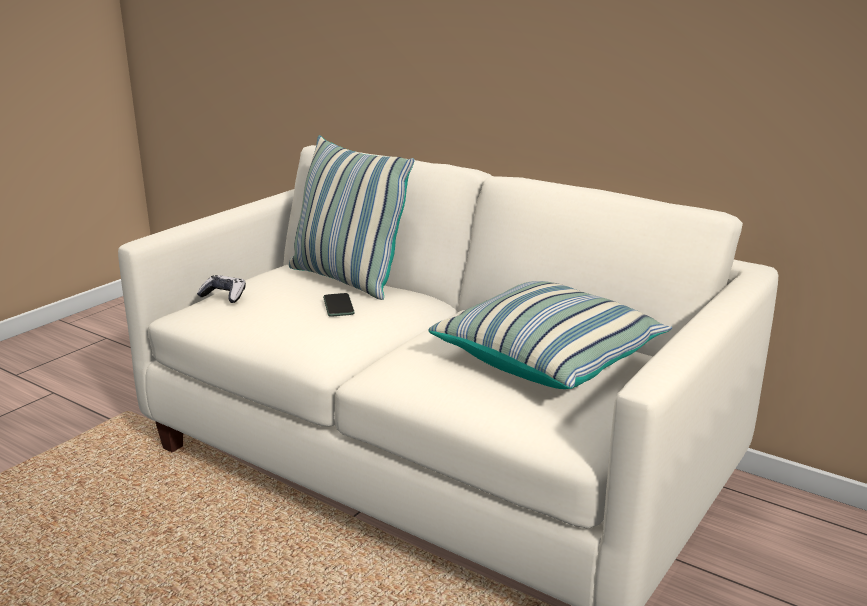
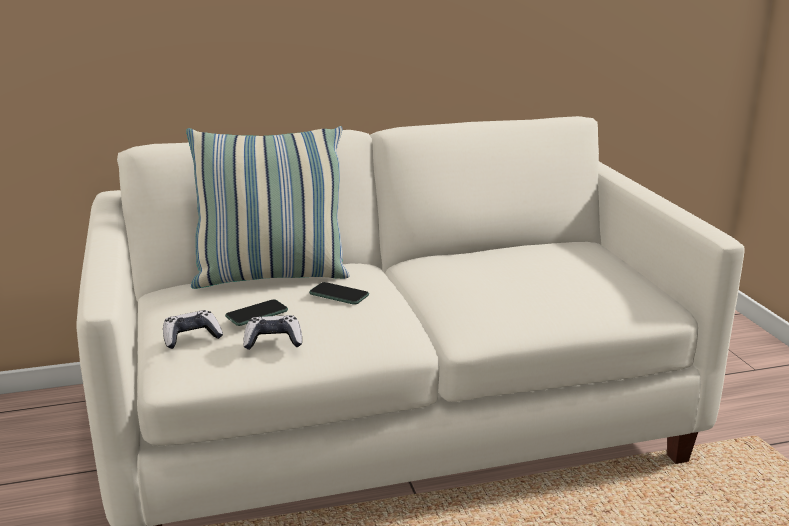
camera: 50 degrees left, 0 degrees up
pillow [428,281,672,389] -> none
none -> phone [225,299,288,326]
none -> game controller [243,315,302,350]

